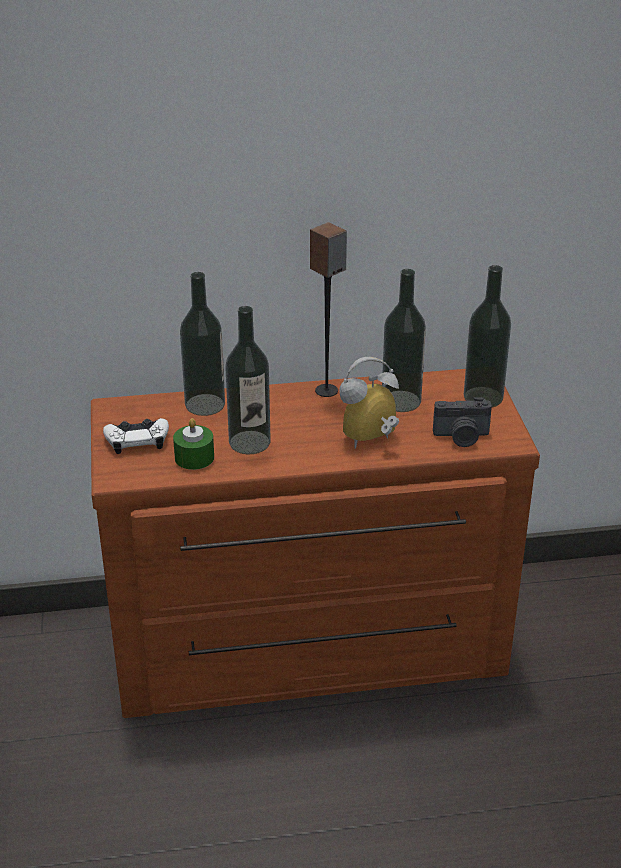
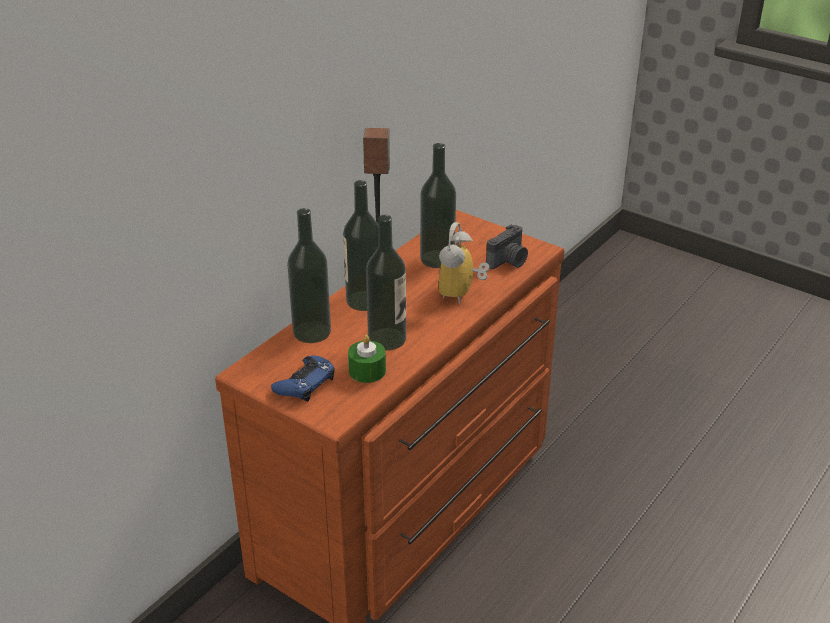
camera: 45 degrees left, 0 degrees up
white game controller [103,418,169,454] -> blue game controller [271,356,335,402]
bottle [464,265,511,408] -> bottle moved to [343,180,378,311]

